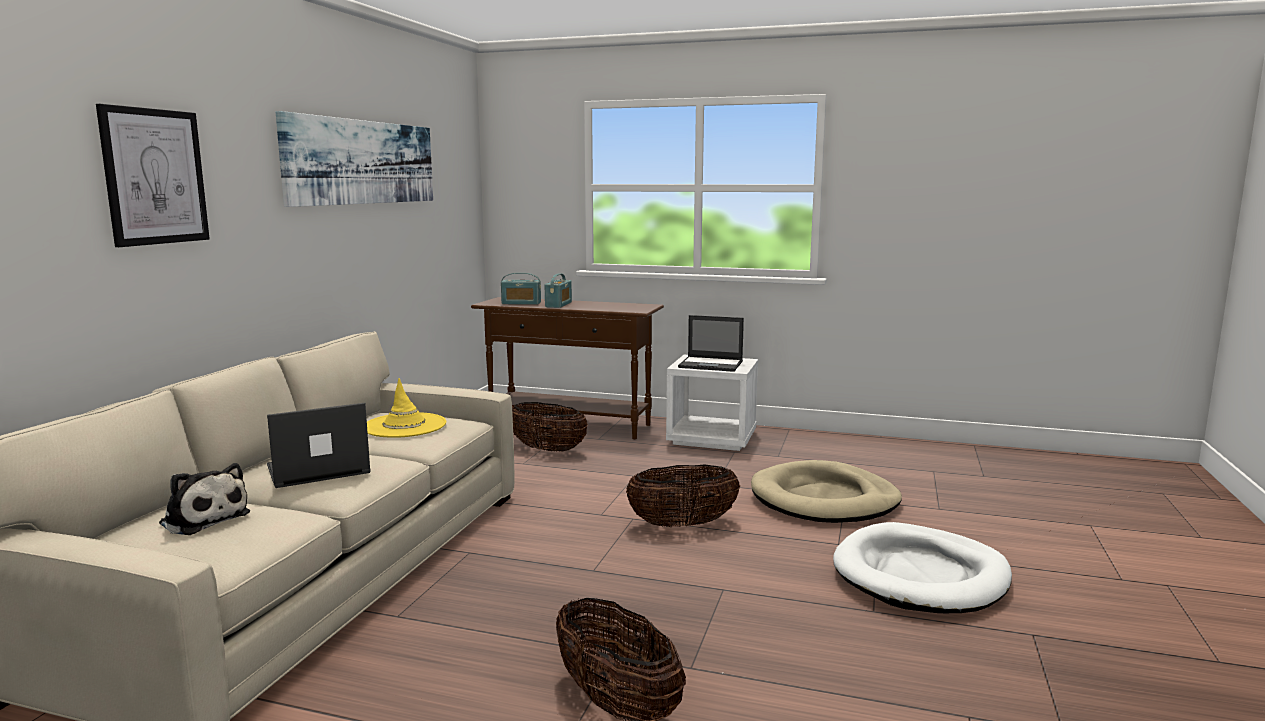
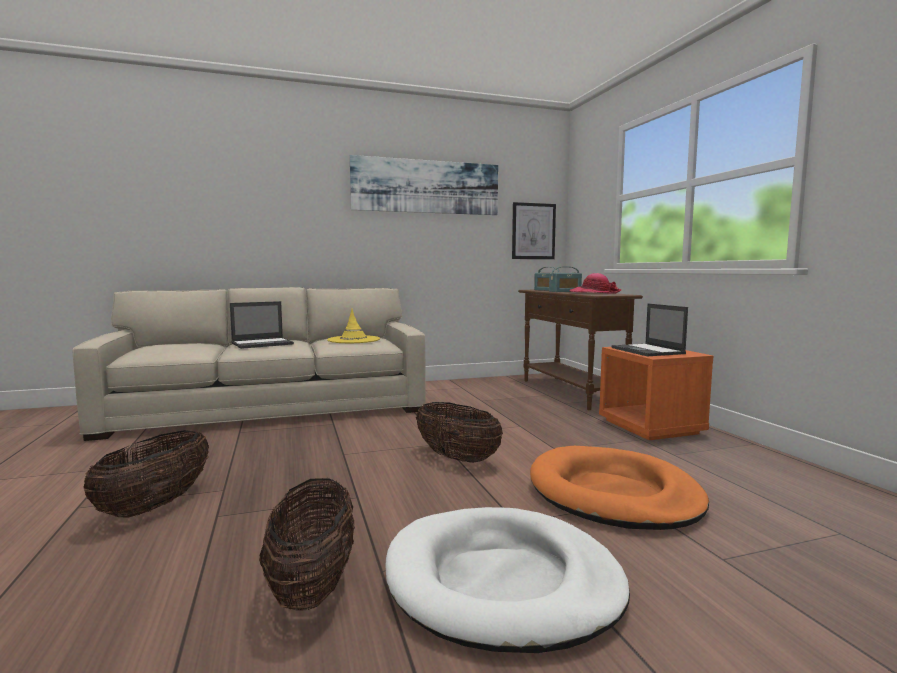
camera: 55 degrees right, 5 degrees down
picture [96,104,210,247] -> picture moved to [512,202,556,259]
plush toy [159,463,250,535] -> none
laptop [267,403,371,488] -> laptop turned 120 degrees clockwise [230,301,294,349]
basket [512,402,588,452] -> basket moved to [259,479,355,611]
white nightstand [666,355,758,451] -> orange nightstand [599,347,713,440]
beige dog bed [751,460,902,523] -> orange dog bed [530,446,709,530]
none -> hat [569,273,621,294]

